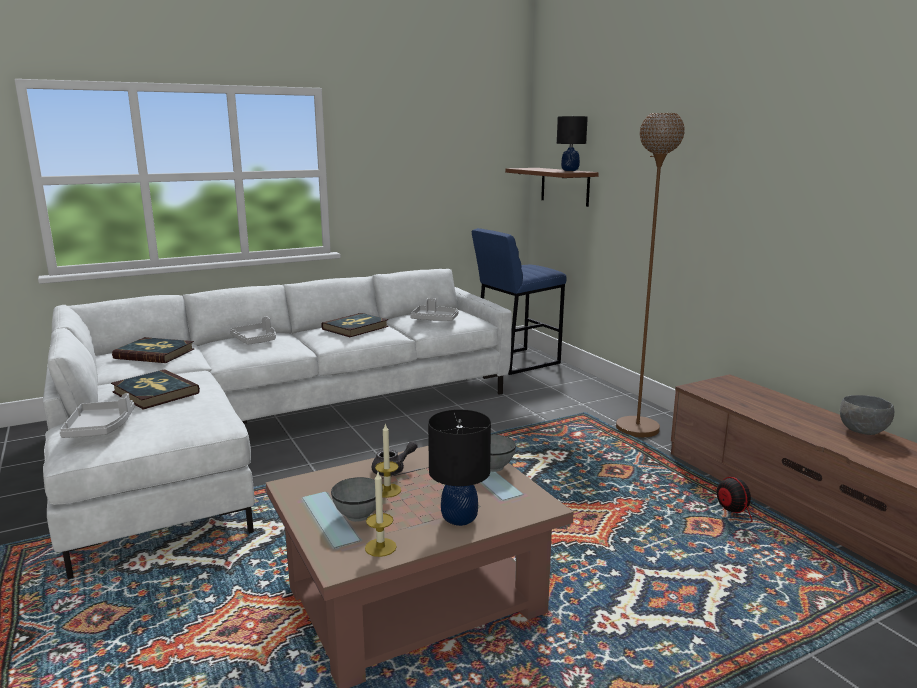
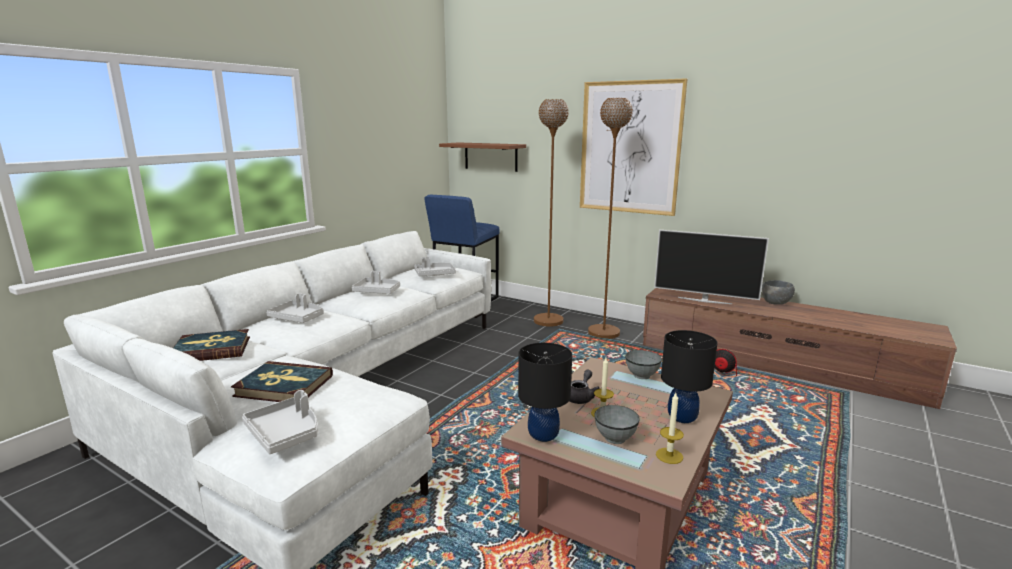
camera: 30 degrees left, 0 degrees up
book [321,313,389,337] -> grey tray [352,271,400,294]
black table lamp [557,116,588,171] -> black table lamp moved to [518,343,572,442]
none -> brown floor lamp [534,99,569,327]
none -> picture [580,78,687,216]
none -> television [654,230,769,304]

